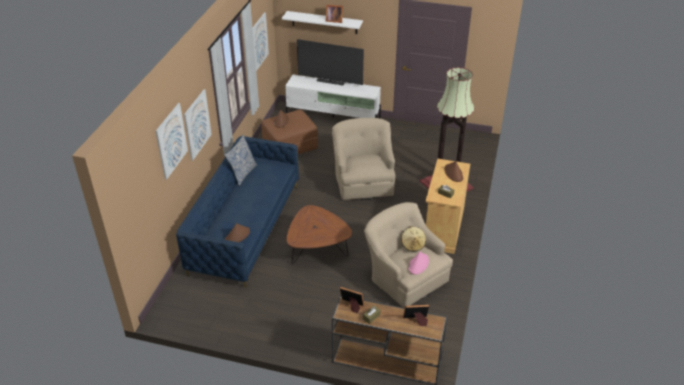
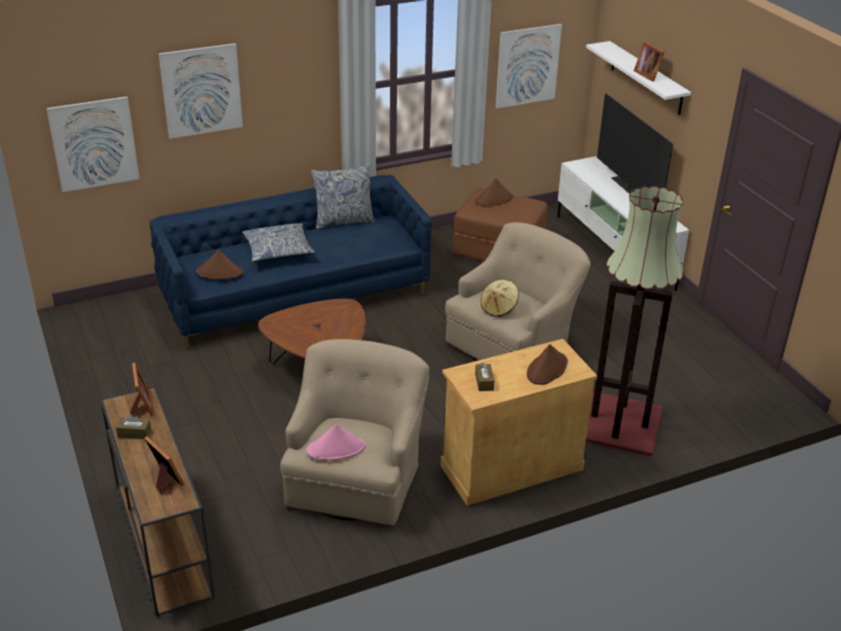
camera: 50 degrees right, 5 degrees down
picture [184,89,212,161] -> picture moved to [46,97,140,192]
beige hat [401,226,426,252] -> beige hat moved to [480,280,519,317]
none -> pillow [242,223,316,262]

